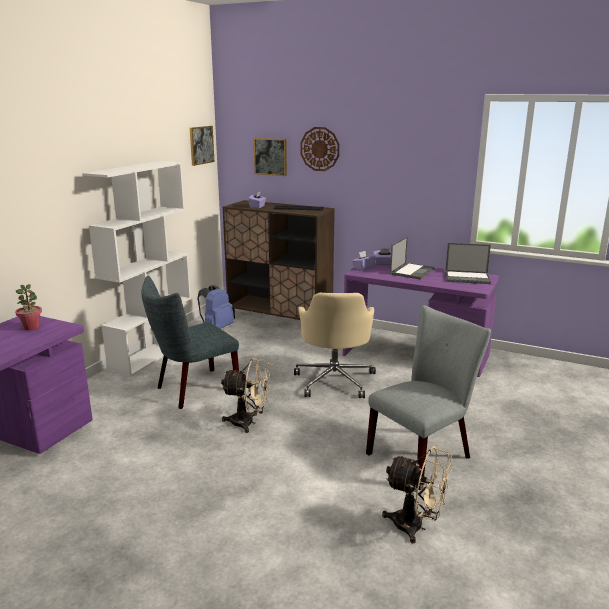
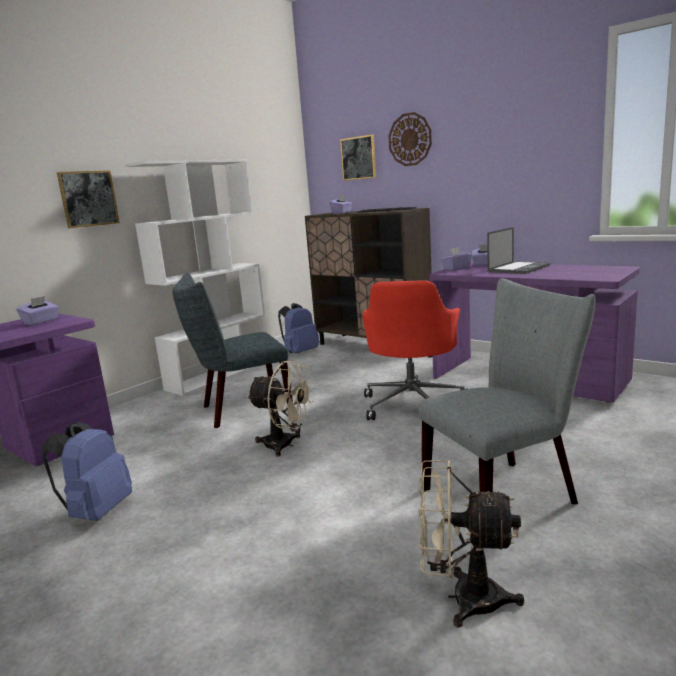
camera: 15 degrees right, 5 degrees down
potted plant [15,284,42,330] -> purple tissue box [16,296,59,325]
picture [190,126,214,166] -> picture moved to [57,170,120,228]
beige office chair [294,293,376,398] -> red office chair [362,280,465,420]
beige fan [382,446,453,544] -> beige fan turned 150 degrees clockwise [418,460,524,627]
laptop [445,243,491,284] -> none
none -> blue backpack [42,422,132,521]

